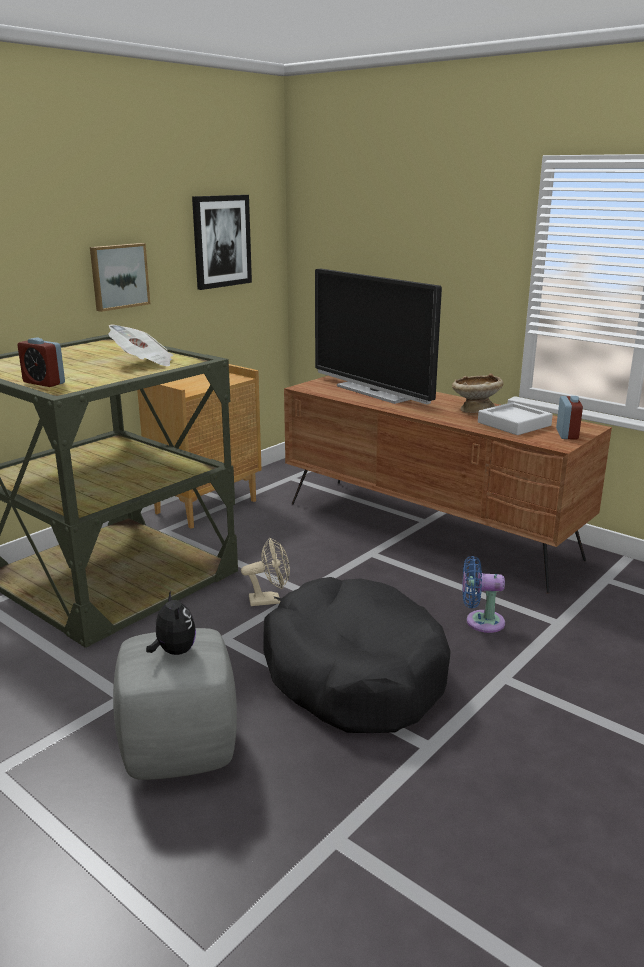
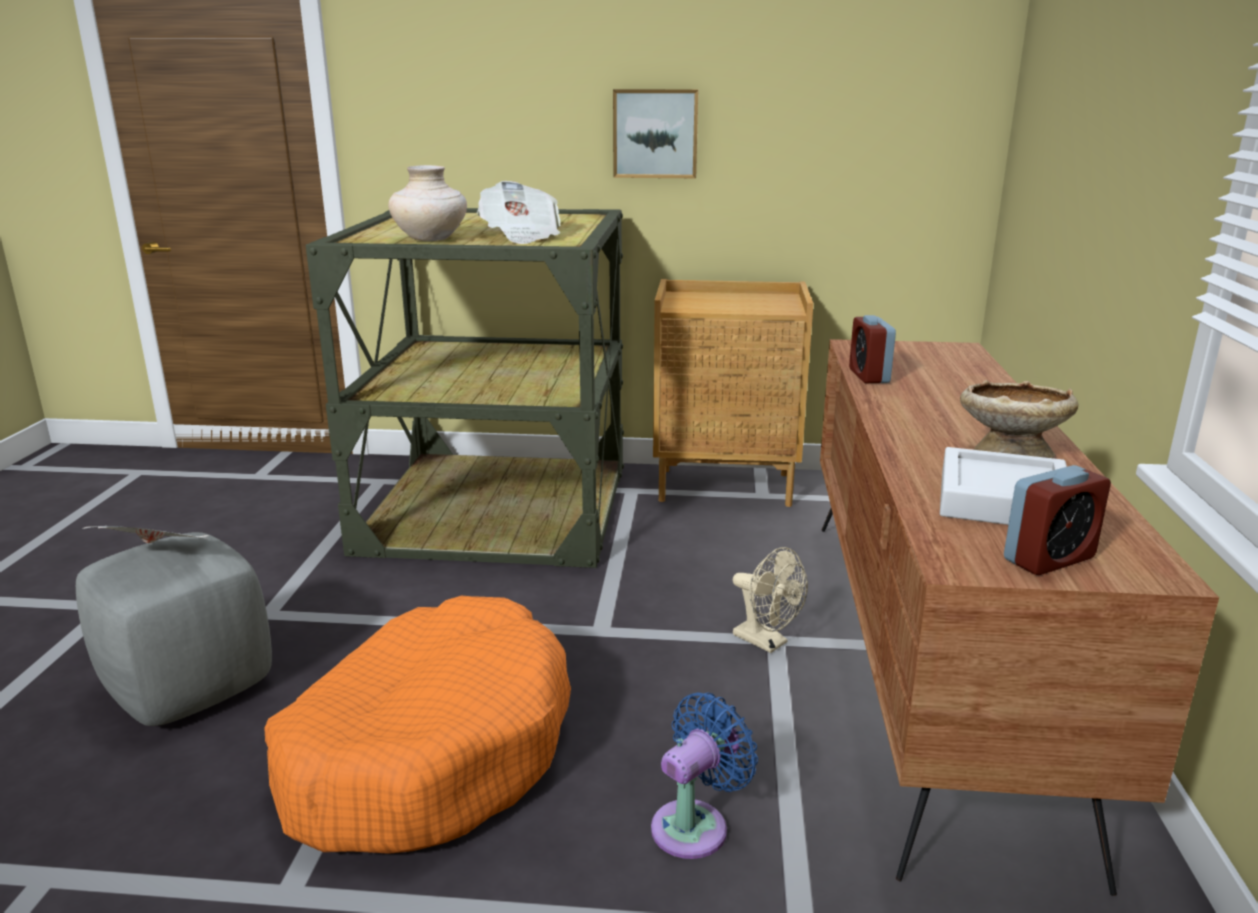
camera: 55 degrees right, 0 degrees up
alarm clock [18,338,65,387] -> alarm clock moved to [849,315,896,383]
plush toy [146,590,196,655] -> newspaper [82,526,209,543]
picture [192,195,252,290] -> none
beige fan [241,537,290,606] -> beige fan moved to [733,547,808,653]
black dog bed [264,577,450,733] -> orange dog bed [265,596,571,854]
television [315,269,442,404] -> none
blue fan [462,556,505,633] -> blue fan turned 75 degrees clockwise [651,692,758,859]
none -> beige vase [388,165,467,241]

